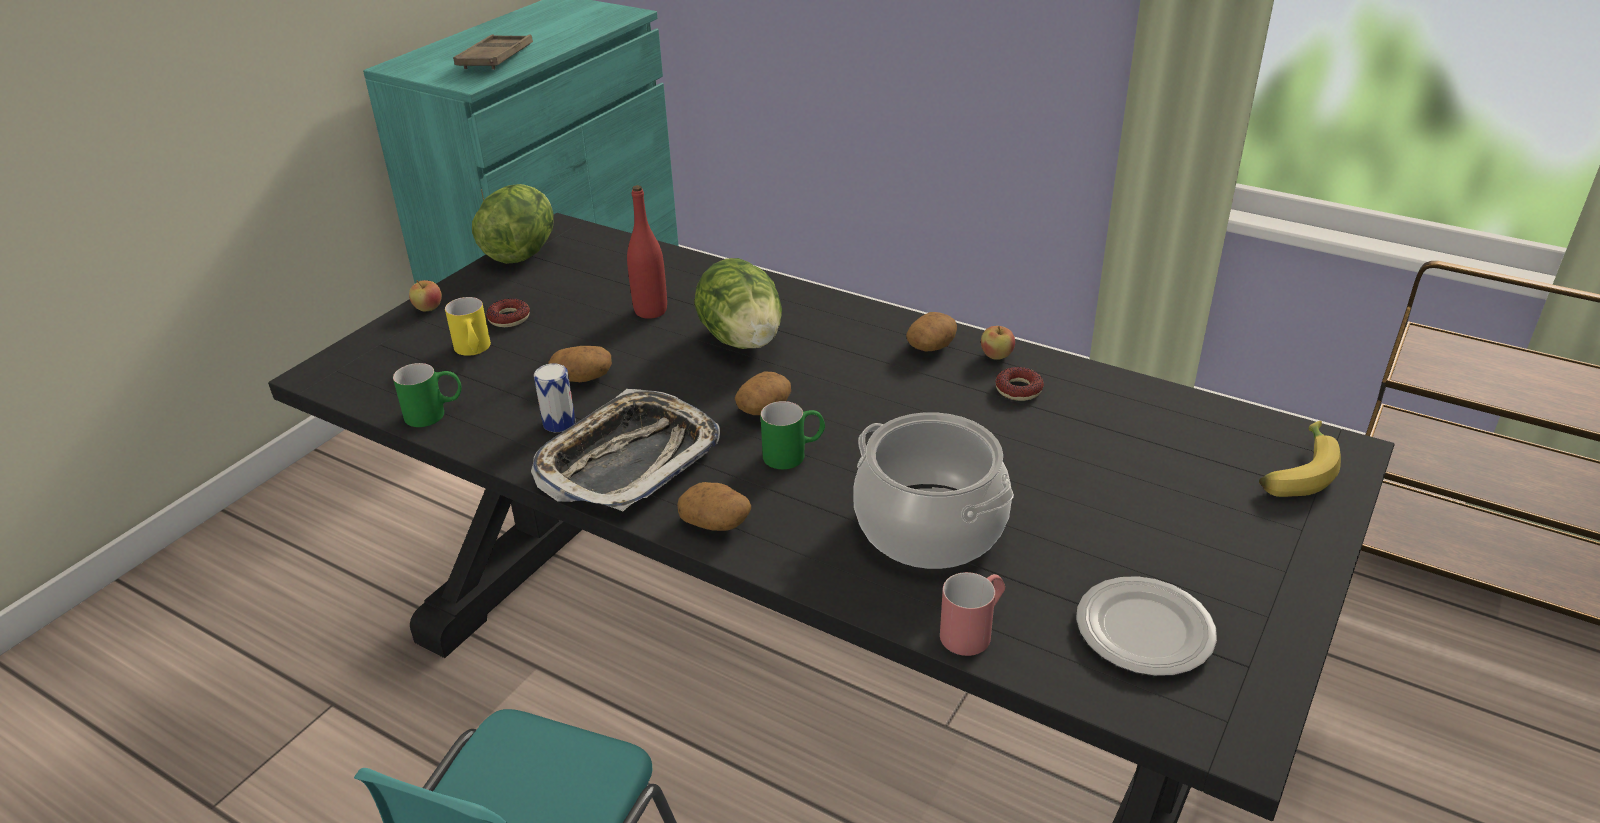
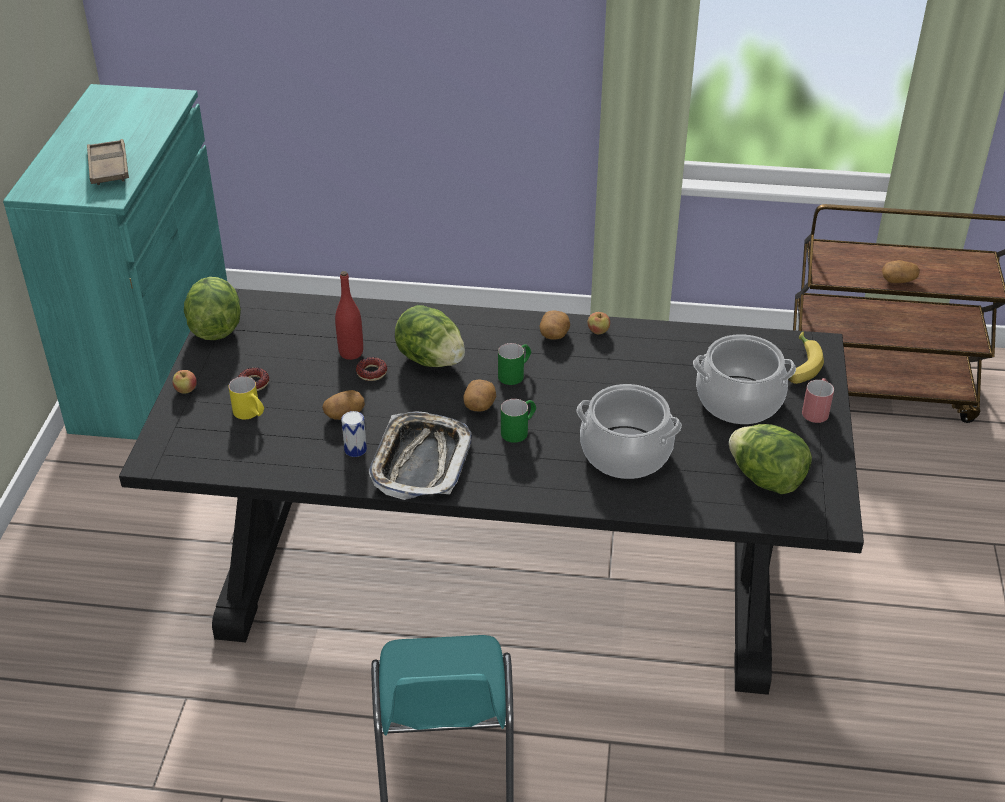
camera: 25 degrees left, 5 degrees up
green mug [393,363,462,427] -> green mug moved to [498,343,531,385]
potato [677,482,751,531] -> potato moved to [882,260,920,283]
red mug [940,572,1005,656] -> red mug moved to [802,378,834,423]
donut [996,367,1044,401] -> donut moved to [356,357,387,381]
plate [1076,576,1217,676] -> lettuce [729,424,812,494]
none -> cooking pot [693,334,796,424]

